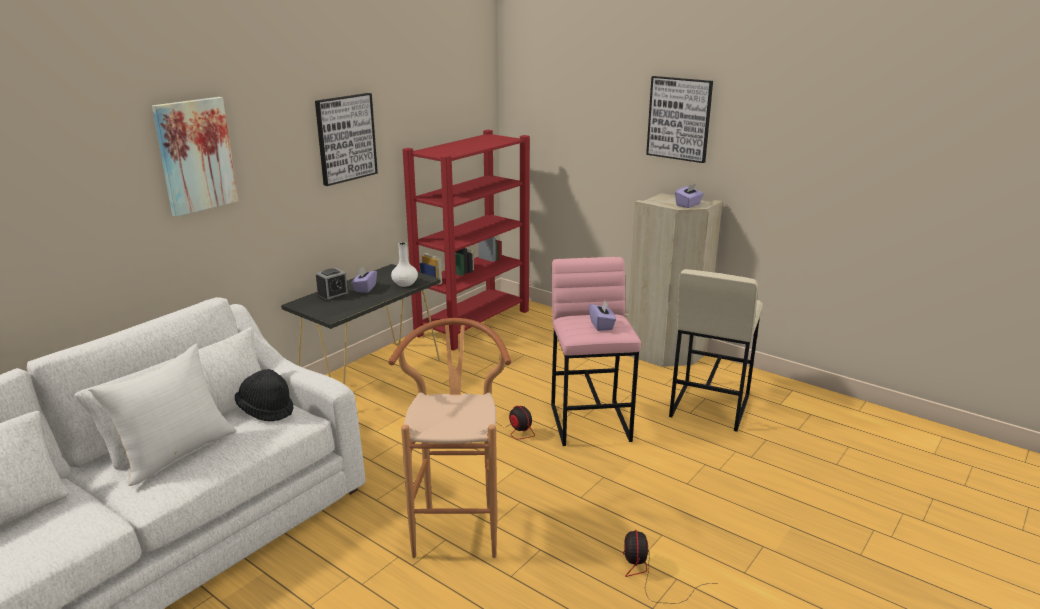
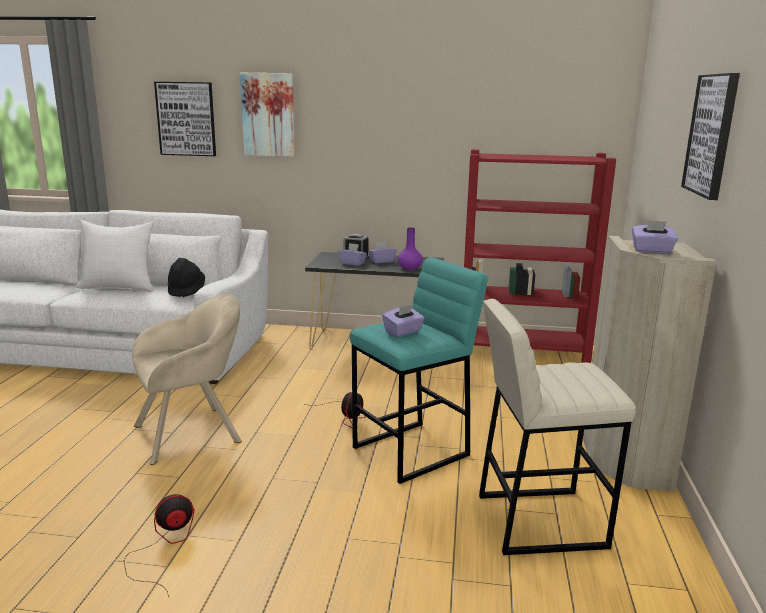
camera: 60 degrees right, 5 degrees down
picture [315,93,378,186] -> picture moved to [154,82,216,156]
brown stool [388,318,511,558] -> beige armchair [132,293,242,465]
white vase [391,242,418,287] -> purple vase [398,227,423,270]
pink stool [551,257,641,446] -> turquoise stool [350,257,488,484]
none -> purple tissue box [338,243,367,266]

